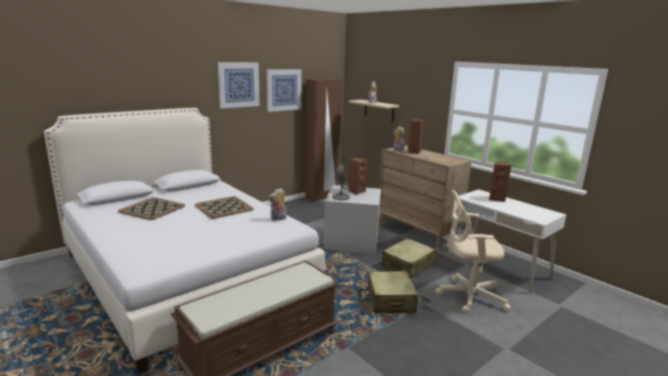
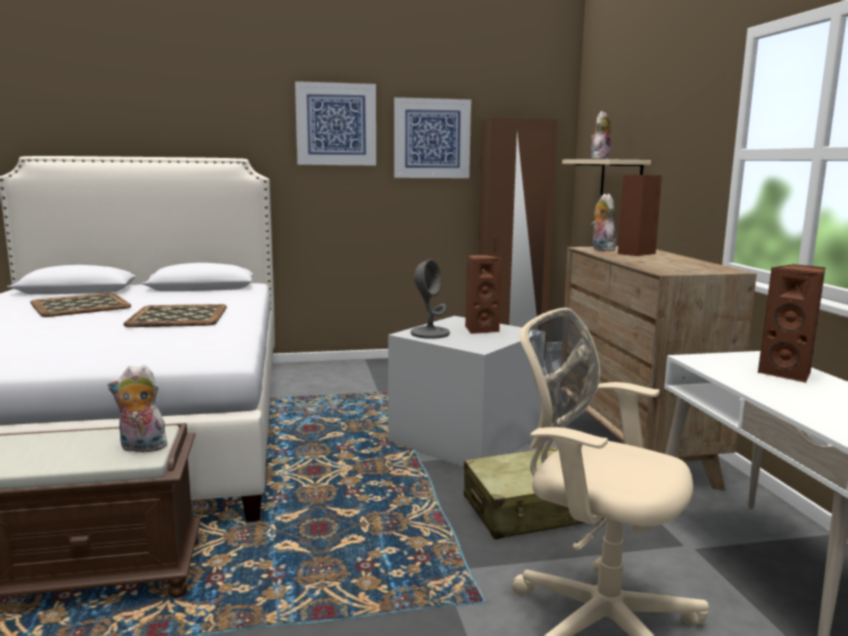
camera: 30 degrees right, 5 degrees down
plush toy [268,188,286,221] -> plush toy moved to [108,365,168,452]
beige suitcase [368,271,418,313] -> none

